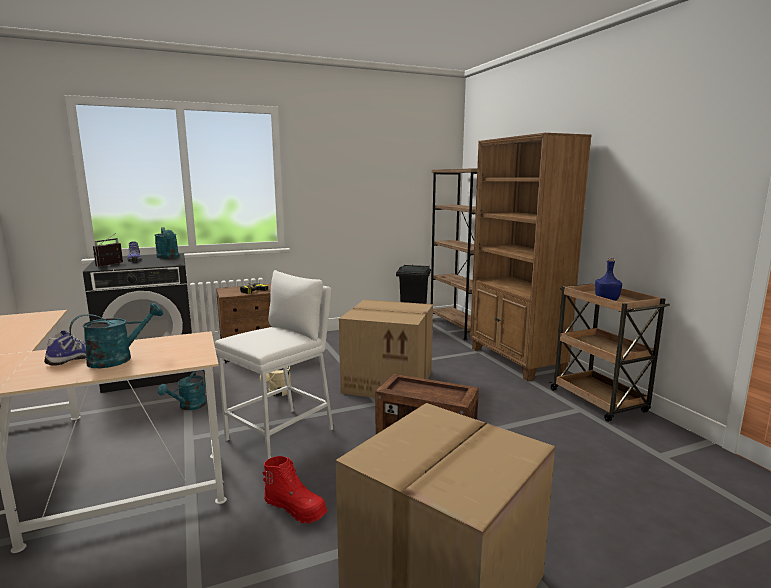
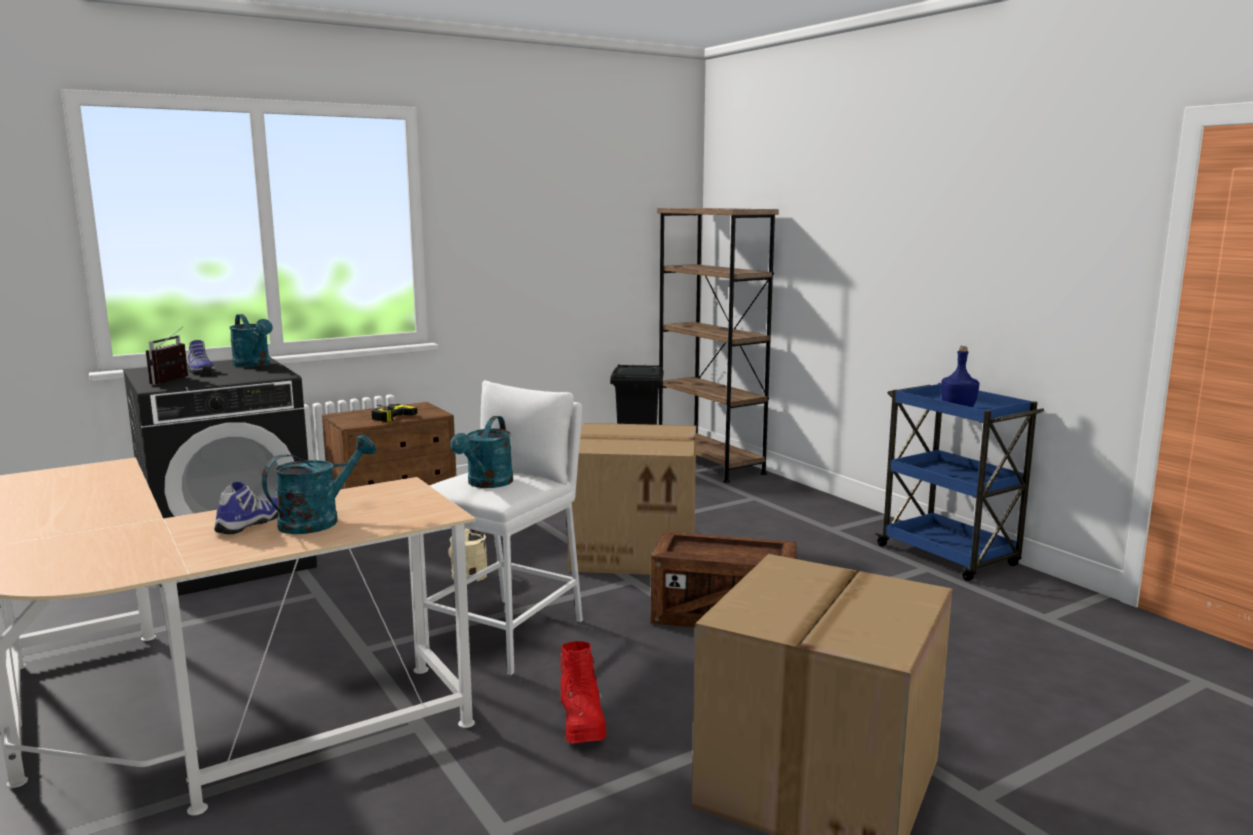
camera: 10 degrees left, 0 degrees up
turquoise watering can [158,370,207,410] -> turquoise watering can moved to [450,416,513,488]
red boot [263,456,327,524] -> red boot turned 60 degrees clockwise [559,641,607,743]
brown bookcase [470,133,591,381] -> none
brown cart [550,284,670,422] -> blue cart [875,383,1044,581]

